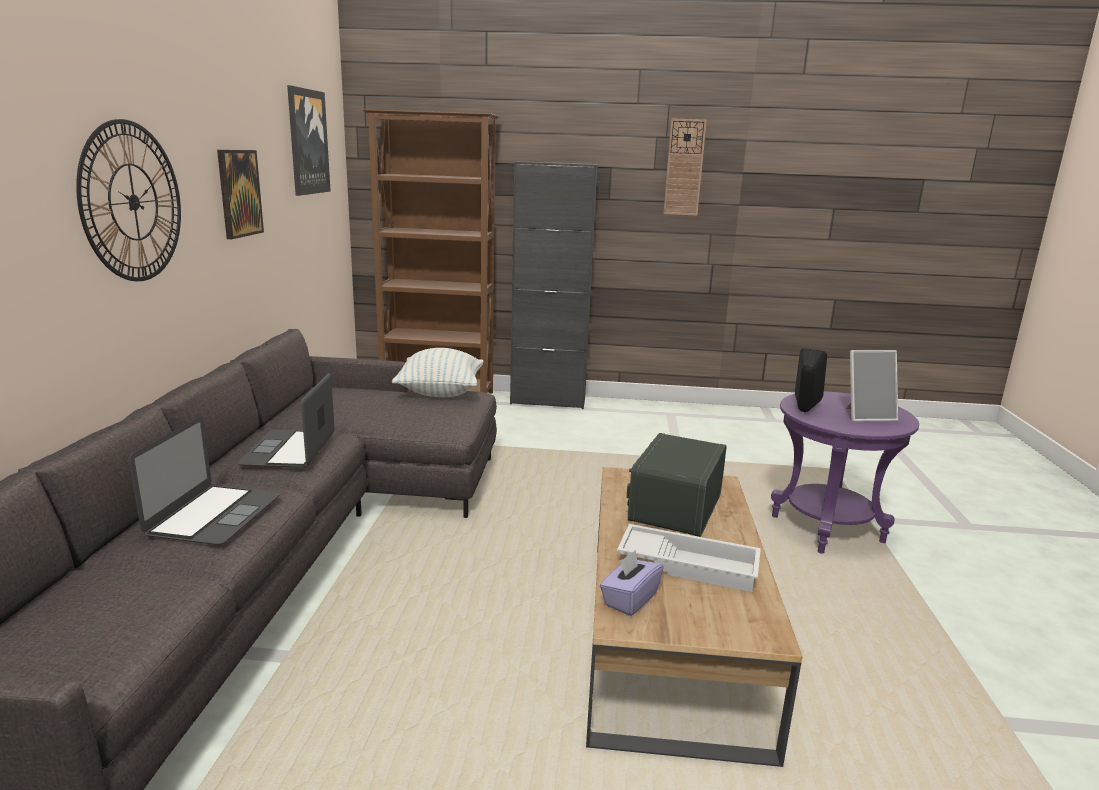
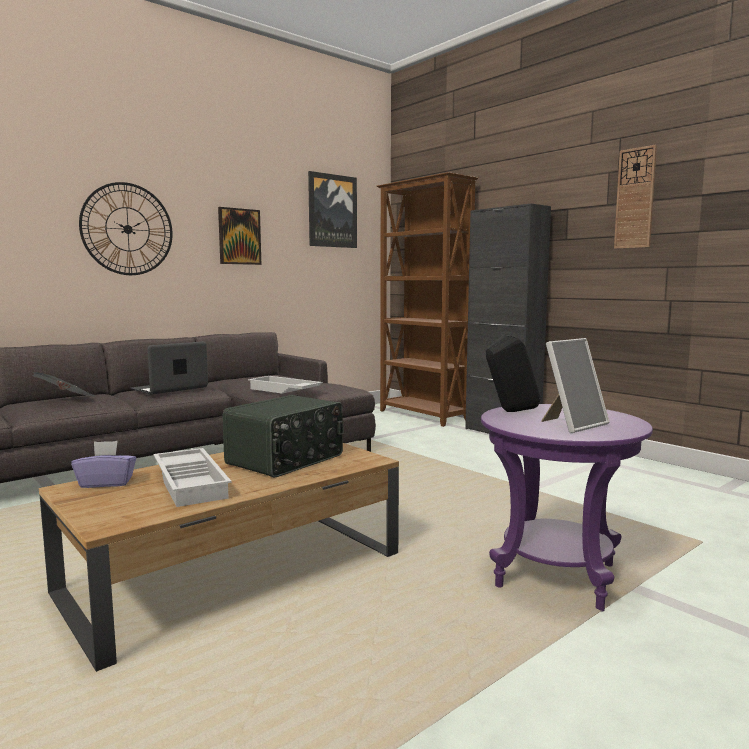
camera: 45 degrees right, 10 degrees down
laptop [129,416,280,545] -> newspaper [32,372,97,397]
pillow [392,348,484,397] -> none
radio [626,433,727,537] -> radio turned 150 degrees clockwise [223,395,344,478]
picture frame [846,350,898,422] -> picture frame turned 75 degrees counterclockwise [541,338,609,433]
none -> white tray [248,376,323,394]

